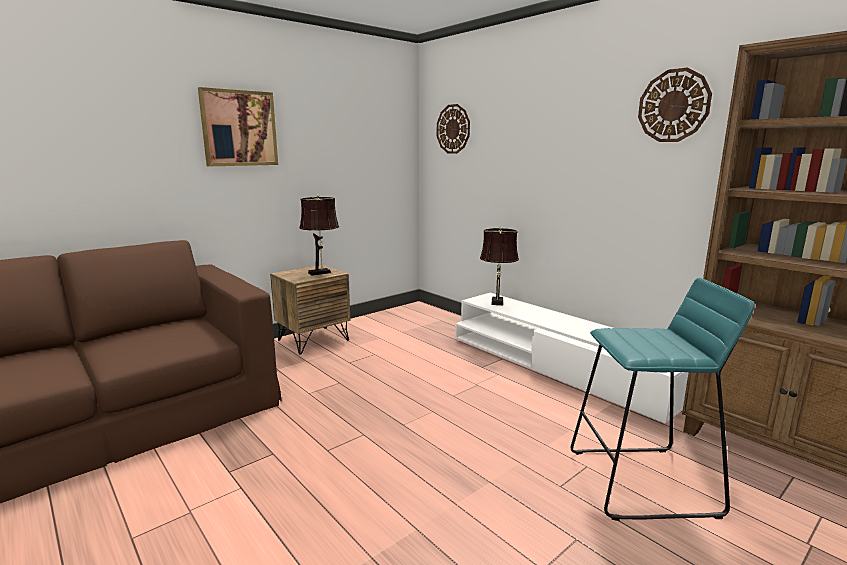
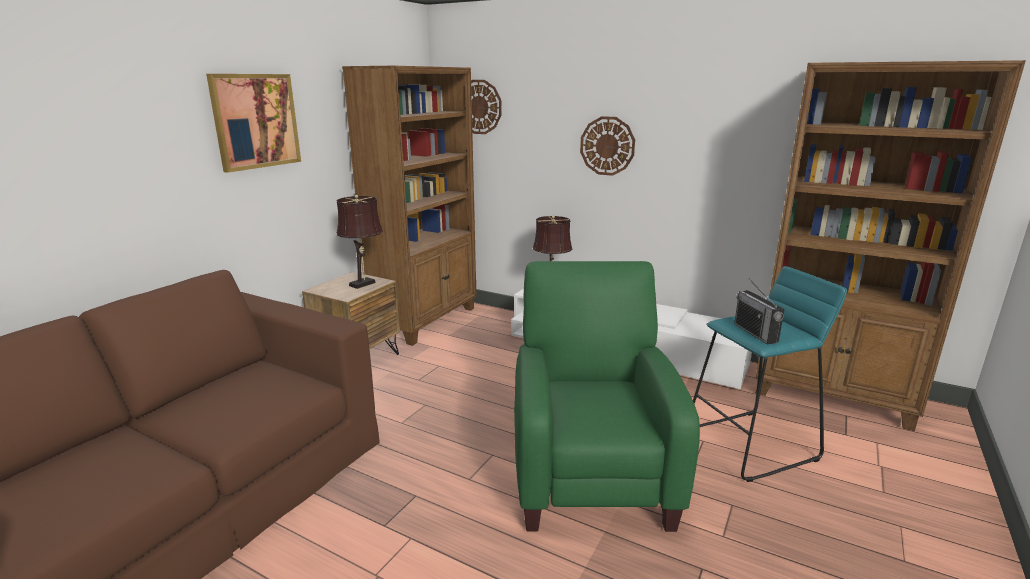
camera: 20 degrees left, 5 degrees up
wall clock [638,67,712,142] -> wall clock moved to [580,116,635,176]
none -> brown bookcase [342,66,477,346]
none -> green armchair [514,261,700,532]
none -> radio [734,278,785,345]

